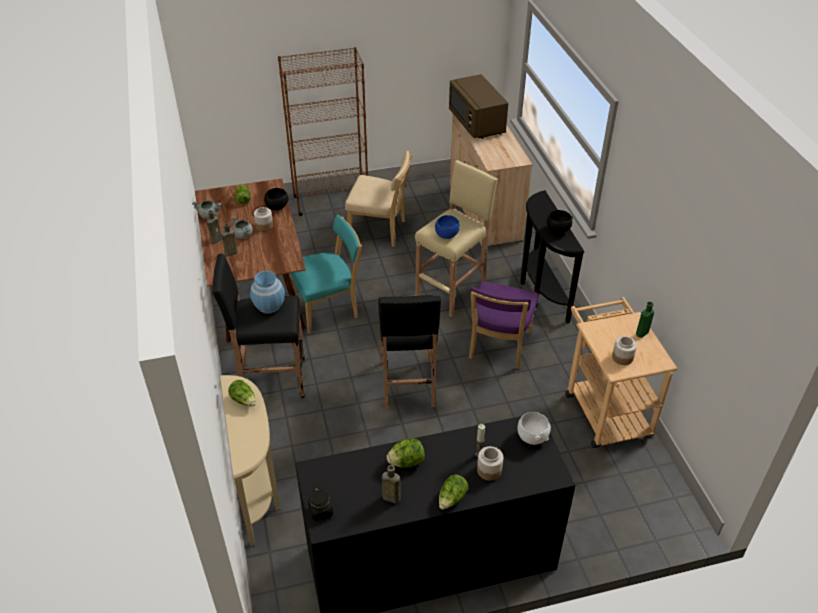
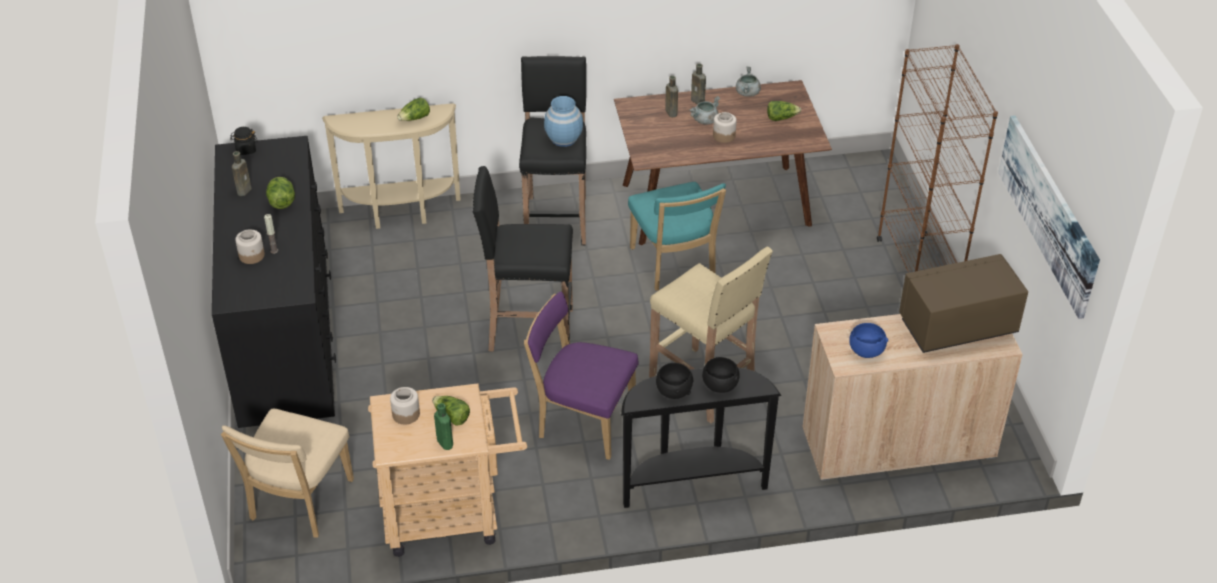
camera: 95 degrees right, 0 degrees up
black bowl [264,188,288,210] -> black bowl moved to [702,357,740,393]
beige chair [345,151,412,247] -> beige chair moved to [221,409,354,538]
blue bowl [435,215,460,239] -> blue bowl moved to [849,323,888,358]
lettuce [439,475,468,510] -> lettuce moved to [432,396,470,425]
white bowl [517,412,551,445] -> none
none -> picture [998,115,1100,319]

